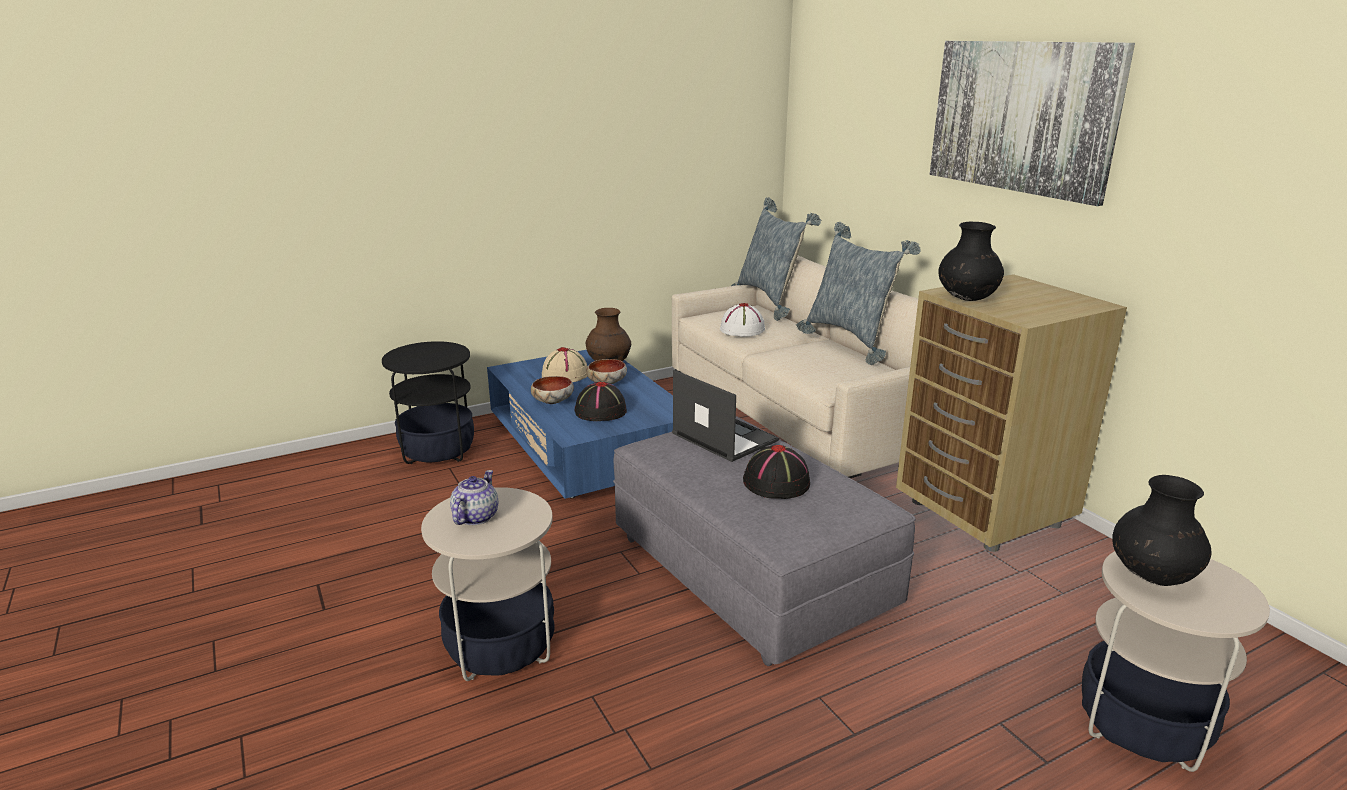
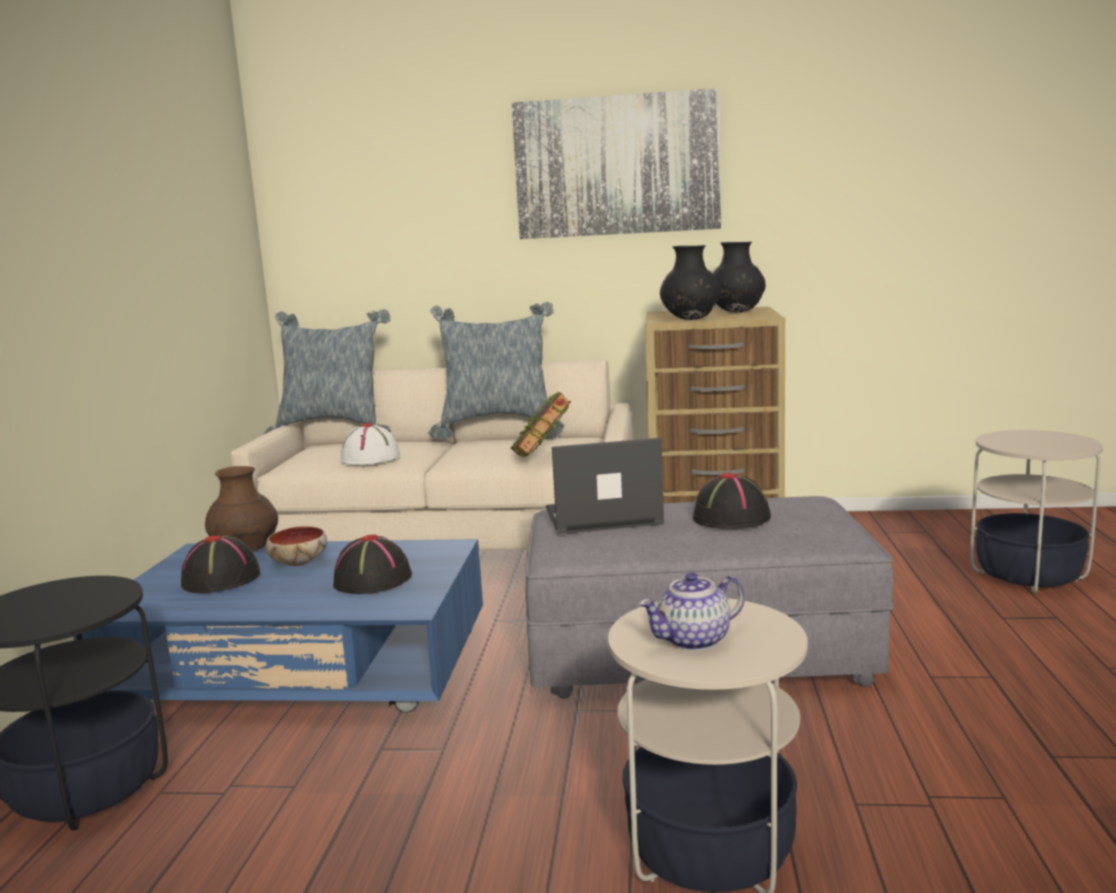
camera: 55 degrees left, 10 degrees down
teapot [450,470,498,525] -> teapot turned 75 degrees counterclockwise [639,573,745,651]
bowl [531,376,574,404] -> none
beige hat [542,347,588,382] -> black hat [181,535,260,593]
black vase [1112,475,1212,586] -> black vase moved to [712,242,766,313]
none -> book [511,391,571,457]

